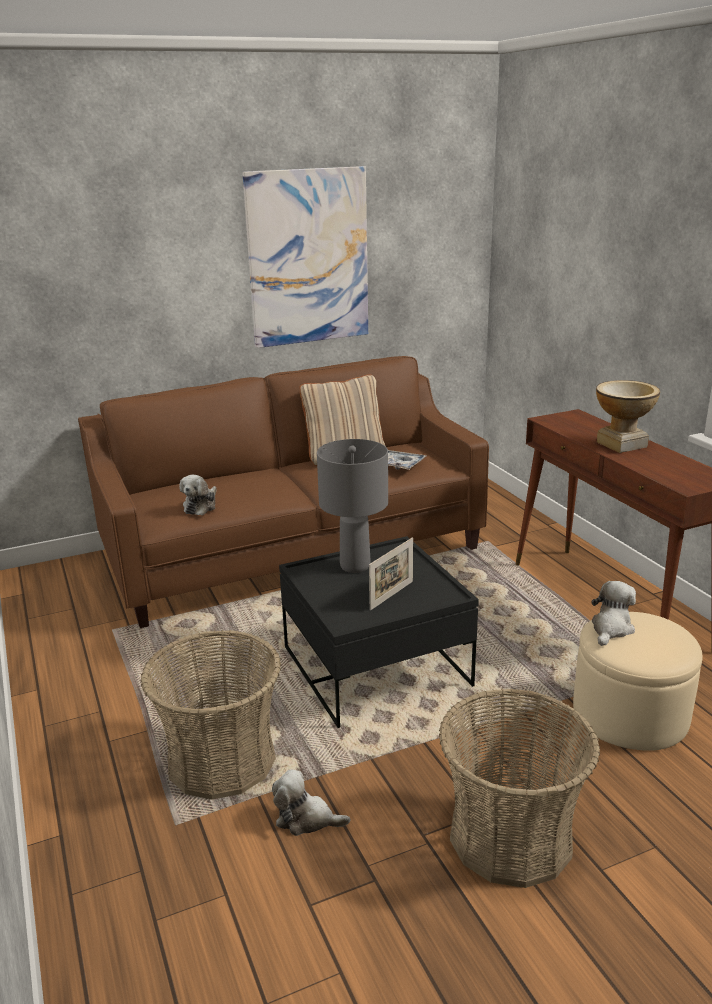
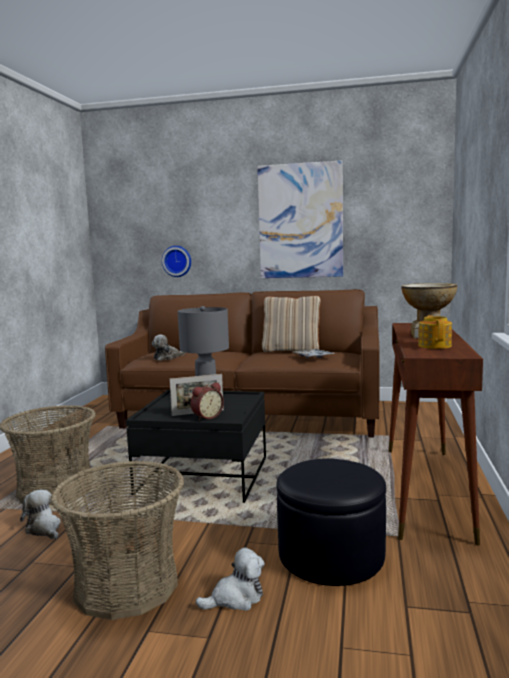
camera: 35 degrees right, 15 degrees down
beige ottoman [573,612,702,751] -> black ottoman [276,458,386,586]
plush toy [591,581,636,646] -> plush toy moved to [195,547,265,611]
none -> wall clock [162,246,191,277]
none -> alarm clock [191,382,224,420]
none -> teapot [418,315,452,349]

